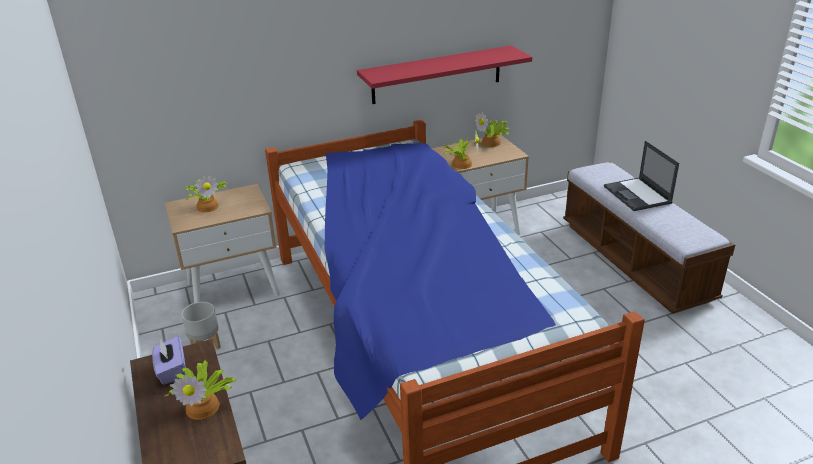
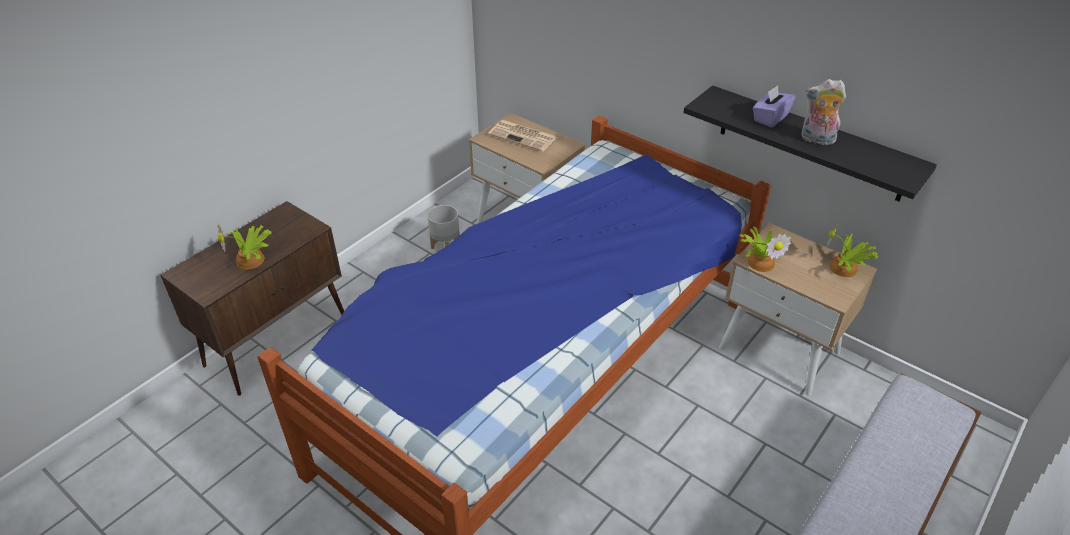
camera: 60 degrees right, 10 degrees up
purple tissue box [152,336,186,384] -> purple tissue box moved to [753,85,796,128]
potted plant [185,175,227,212] -> newspaper [488,120,557,152]
red shelf [357,45,532,104] -> black shelf [683,85,937,201]
laptop [604,141,679,211] -> none
none -> plush toy [801,79,846,147]

